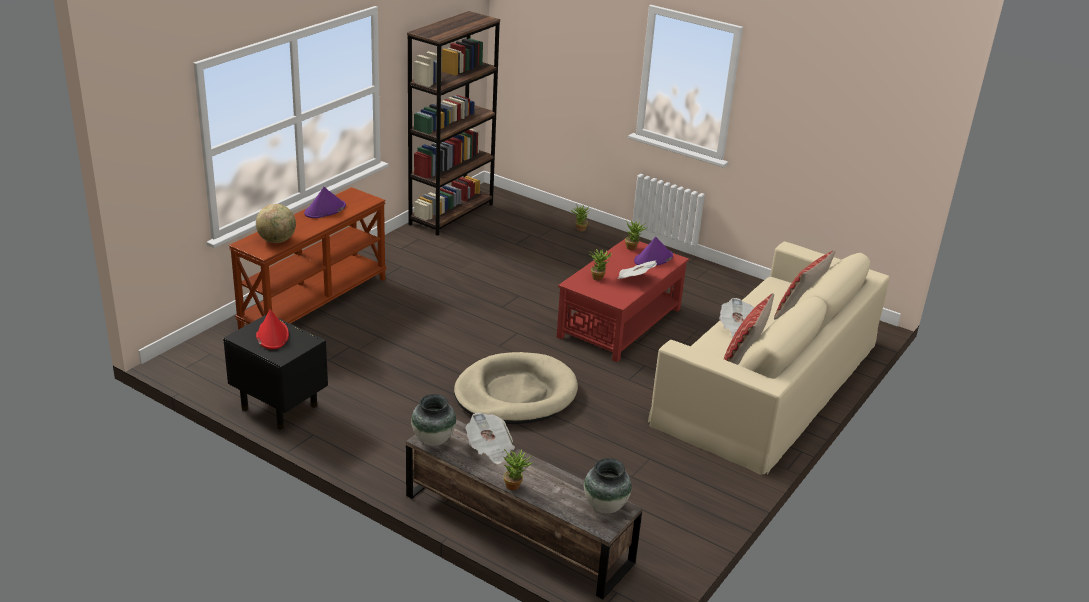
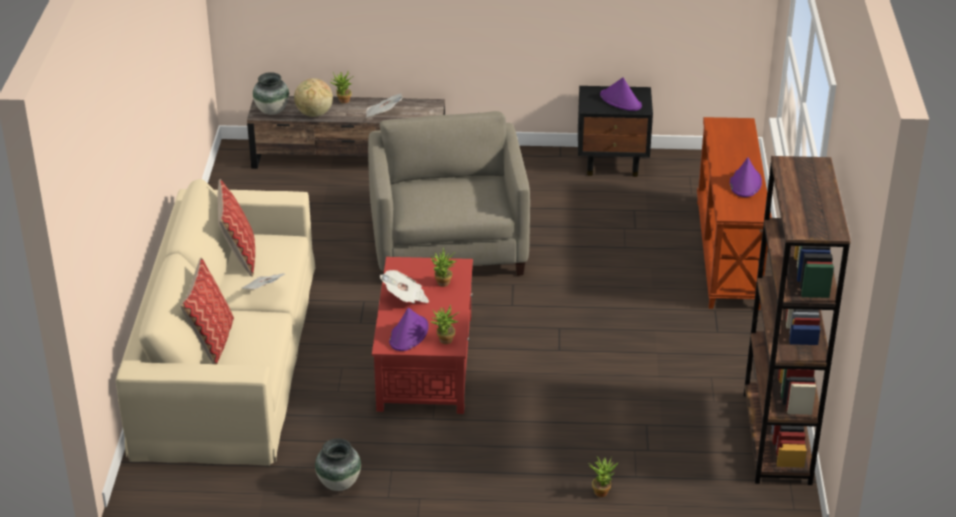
camera: 150 degrees right, 5 degrees up
globe [256,204,296,243] -> globe moved to [294,78,333,117]
red hat [256,309,289,349] -> purple hat [600,78,642,111]
vase [411,394,456,446] -> vase moved to [315,438,361,491]
beige dog bed [454,352,578,424] -> beige armchair [368,111,530,276]

